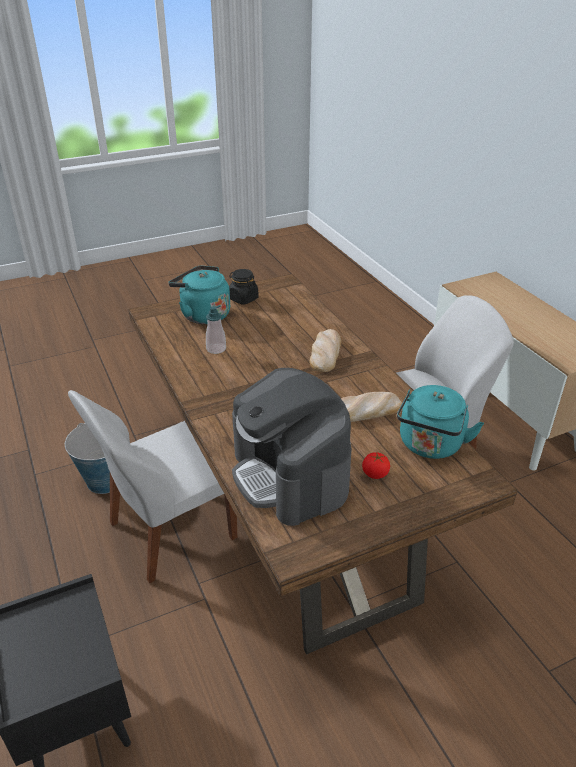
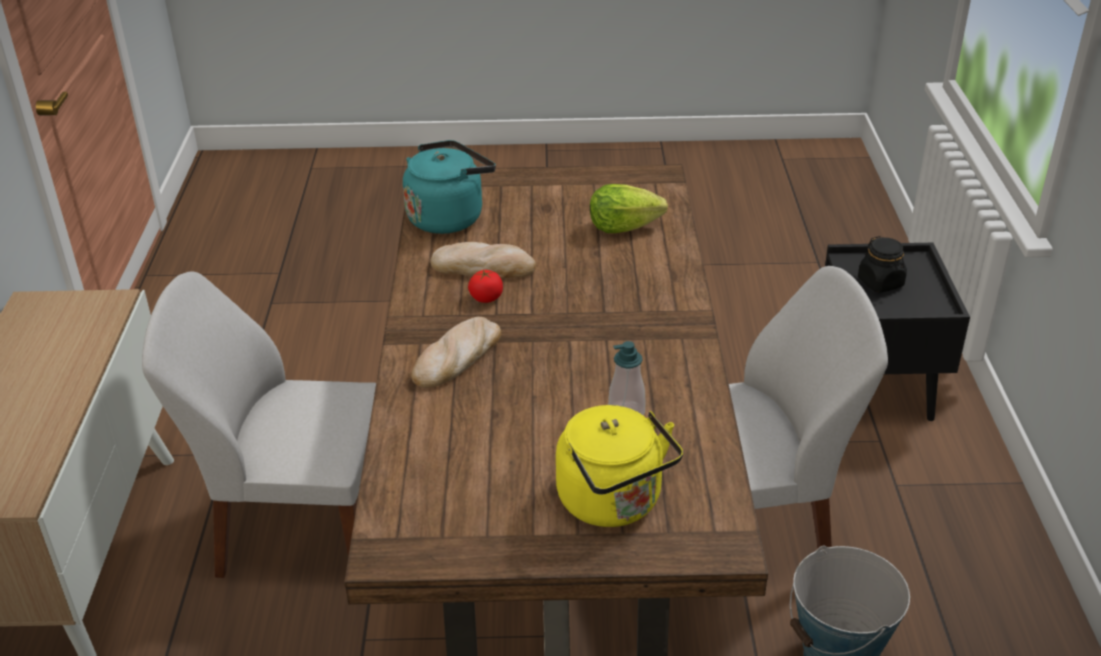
camera: 155 degrees left, 0 degrees up
turquoise kettle [168,265,230,324] -> yellow kettle [556,405,683,527]
black jar [229,269,258,305] -> black jar moved to [858,236,907,293]
coffee machine [232,368,352,526] -> lettuce [590,184,668,233]
tomato [362,452,390,479] -> tomato moved to [468,270,503,303]

